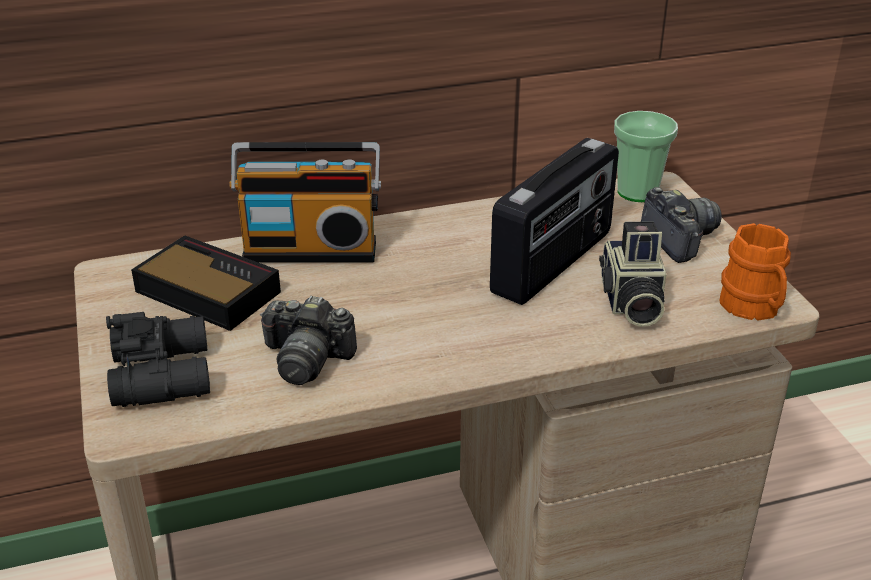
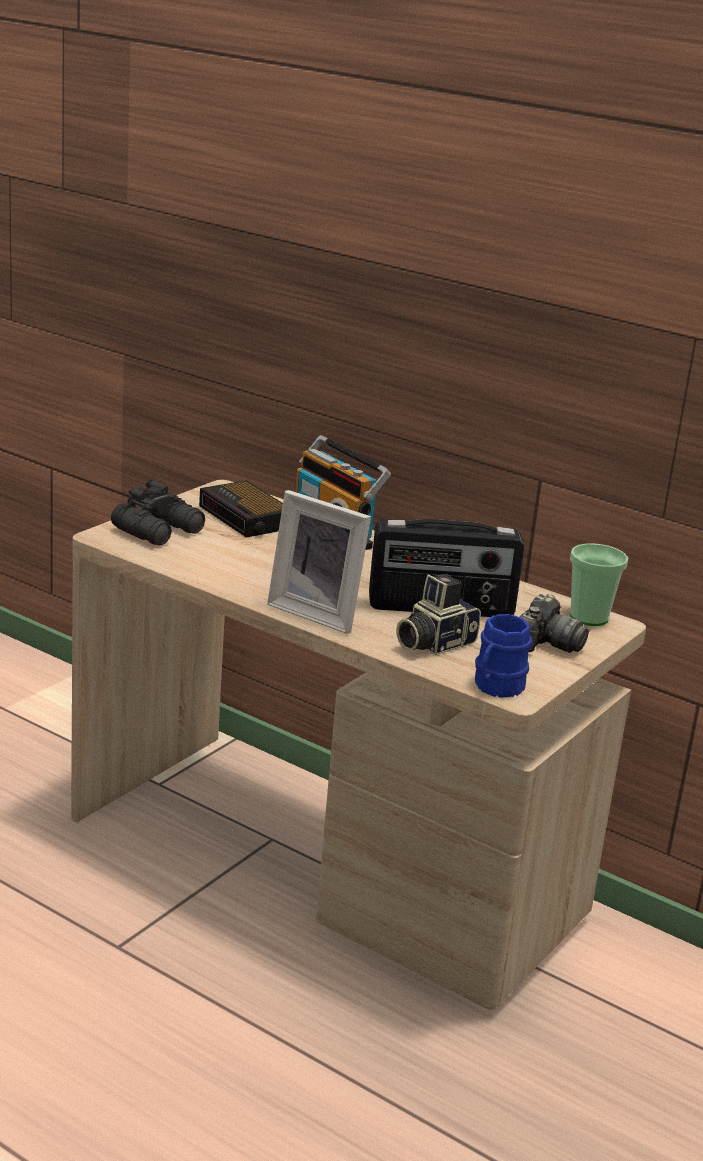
camera: 50 degrees right, 10 degrees down
alarm clock [131,235,281,331] -> alarm clock turned 150 degrees clockwise [199,480,283,538]
camera [260,295,357,385] -> none
orange mug [719,223,791,321] -> blue mug [475,614,532,698]
none -> picture frame [267,490,371,634]

